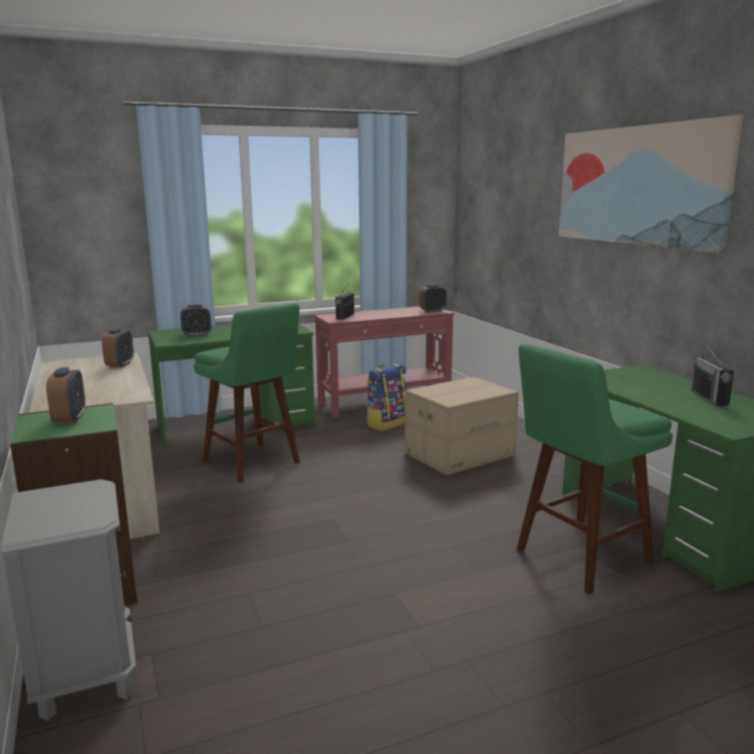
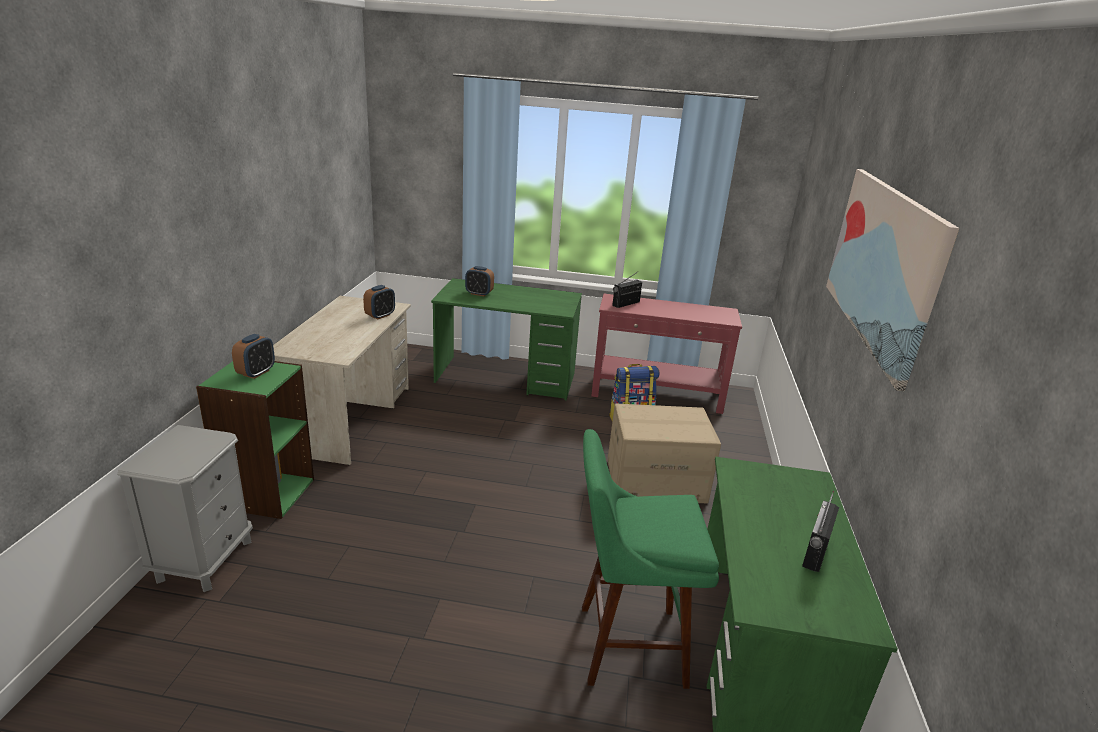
camera: 30 degrees right, 10 degrees up
green stool [194,303,300,483] -> none
alarm clock [419,284,447,313] -> none

